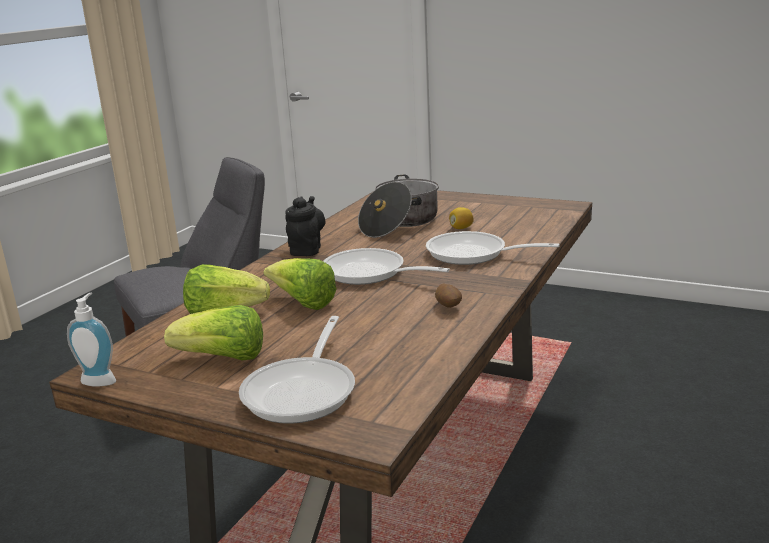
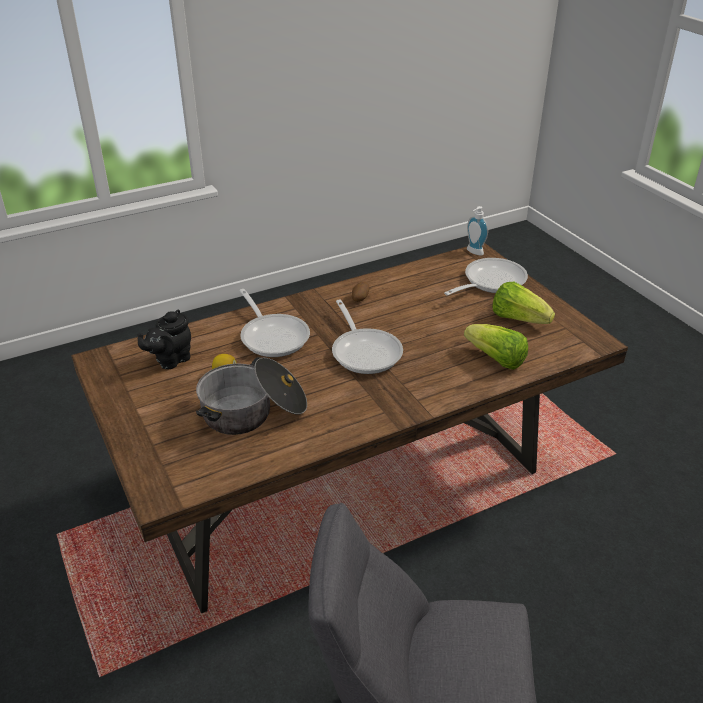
camera: 145 degrees left, 15 degrees up
soap dispenser [67,293,116,387] -> soap dispenser moved to [467,206,488,255]
lettuce [264,258,337,310] -> none
black teapot [286,196,325,256] -> black teapot moved to [137,310,191,369]

